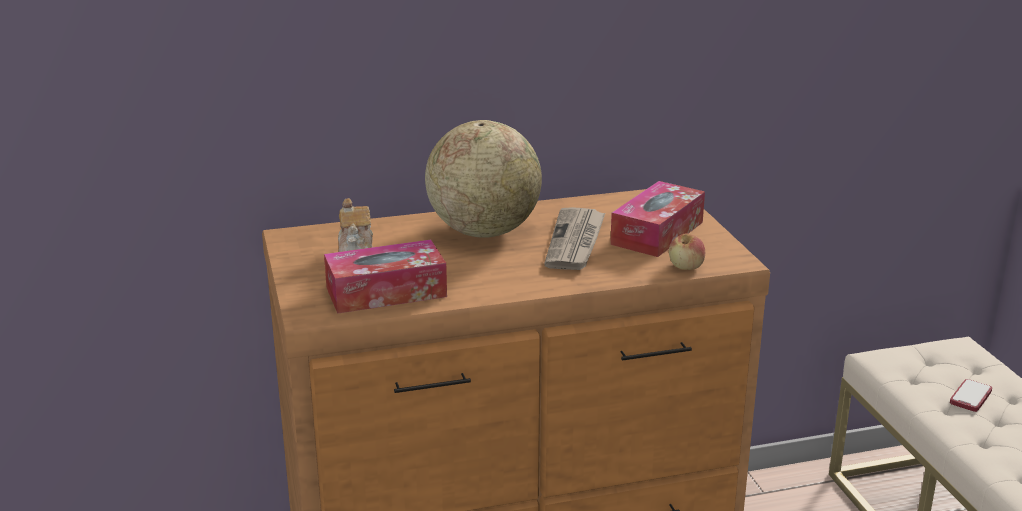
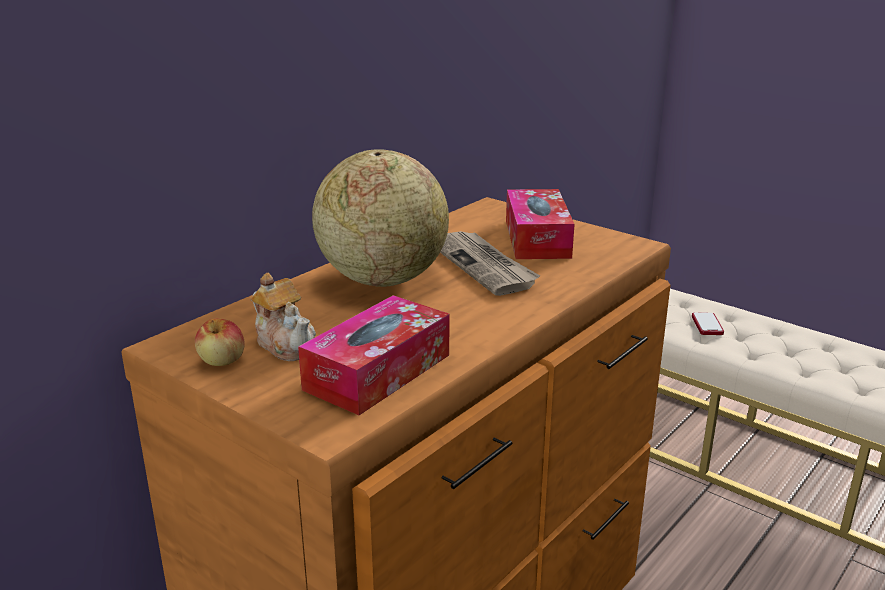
camera: 35 degrees left, 0 degrees up
apple [669,234,705,270] -> apple moved to [195,319,245,366]

